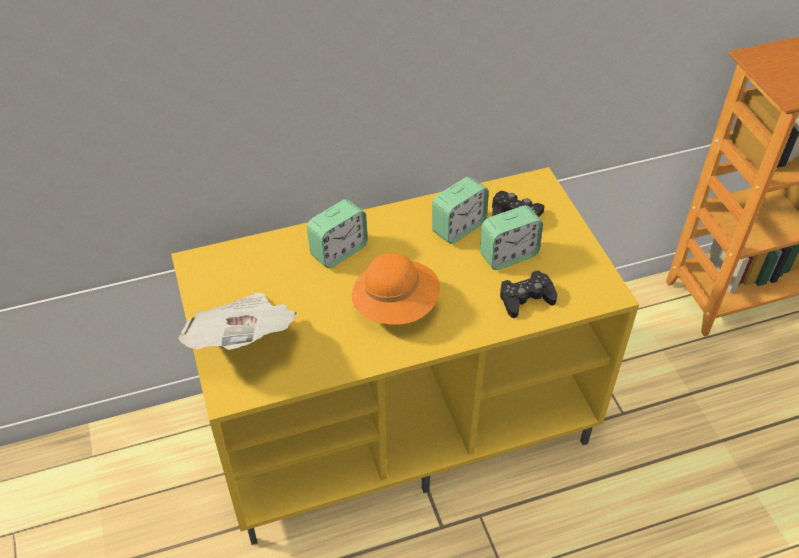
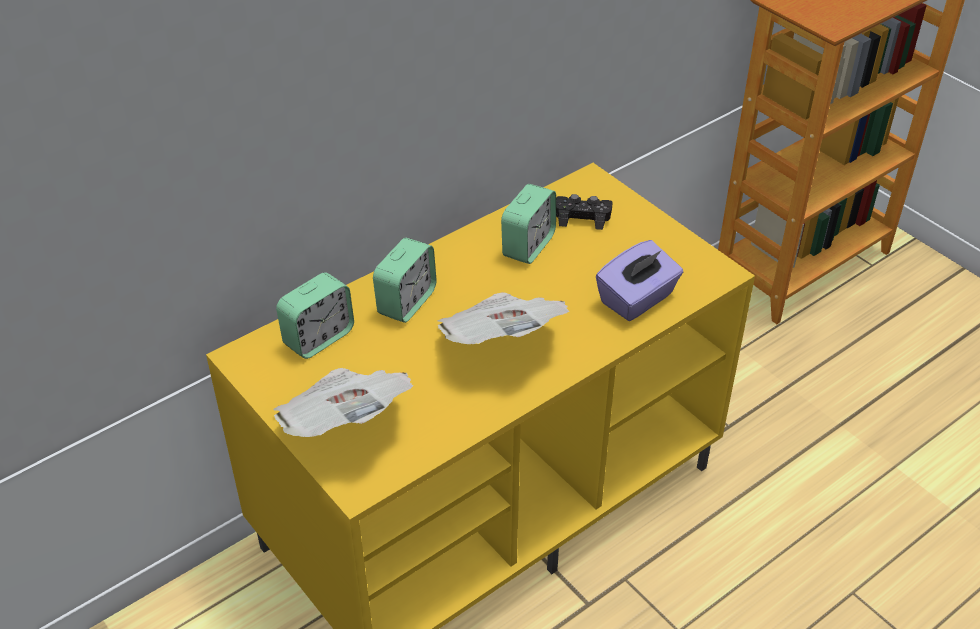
camera: 20 degrees left, 5 degrees down
orange hat [352,253,440,325] -> newspaper [437,292,569,344]
alarm clock [480,205,543,270] -> alarm clock moved to [276,272,354,359]
black game controller [500,270,557,318] -> purple tissue box [596,240,683,321]

